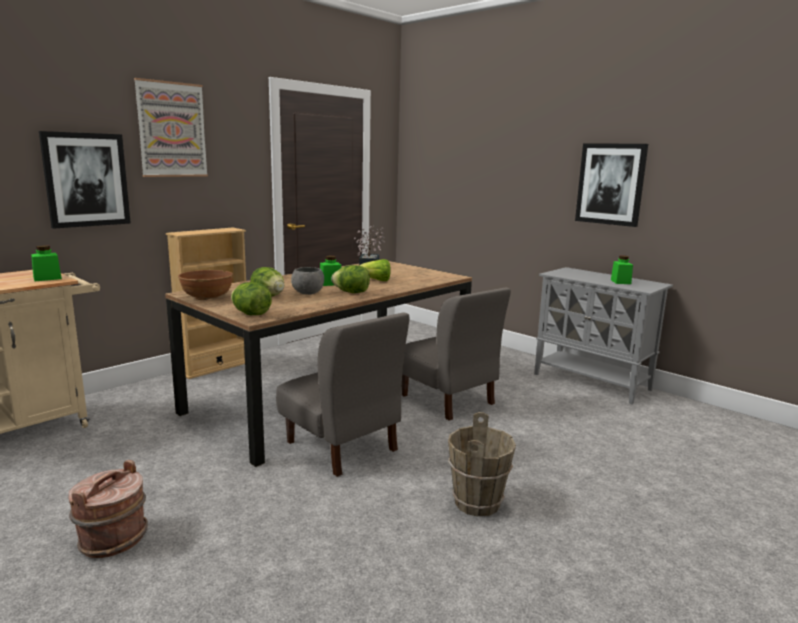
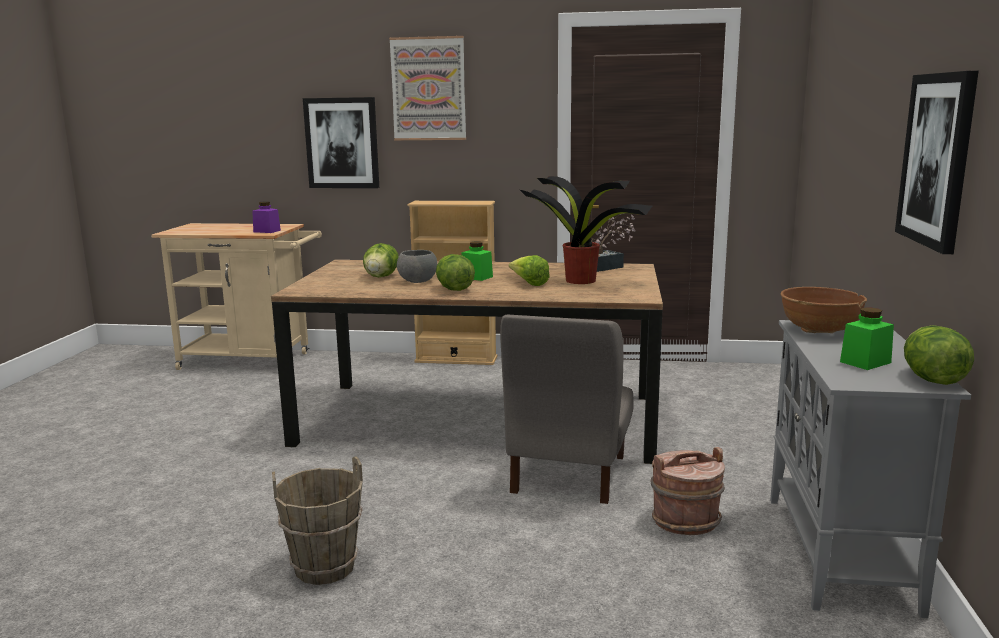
camera: 55 degrees right, 0 degrees up
green jar [31,245,62,281] -> purple jar [252,201,281,233]
brown bucket [69,460,148,558] -> brown bucket moved to [650,447,725,535]
brown bowl [178,270,233,300] -> brown bowl moved to [780,287,867,333]
lettuce [231,282,272,315] -> lettuce moved to [904,325,974,385]
grey chair [276,312,410,477] -> none
none -> potted plant [520,176,652,284]

